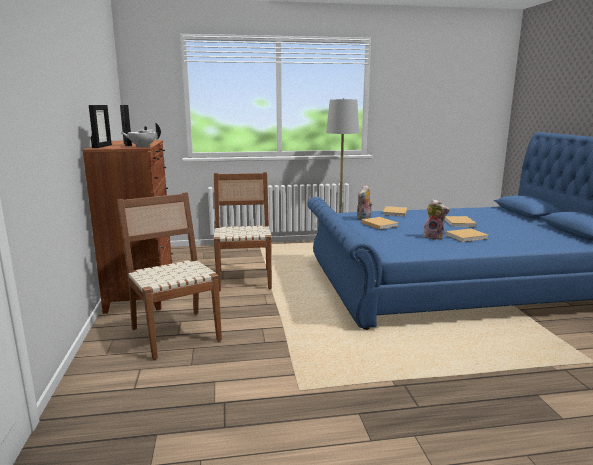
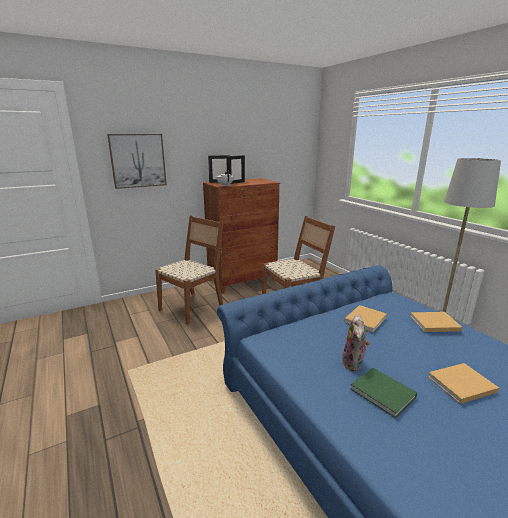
camera: 70 degrees right, 5 degrees up
plush toy [356,185,372,220] -> none
beige book [445,228,488,242] -> green book [350,368,418,418]
none -> picture [107,134,167,189]

